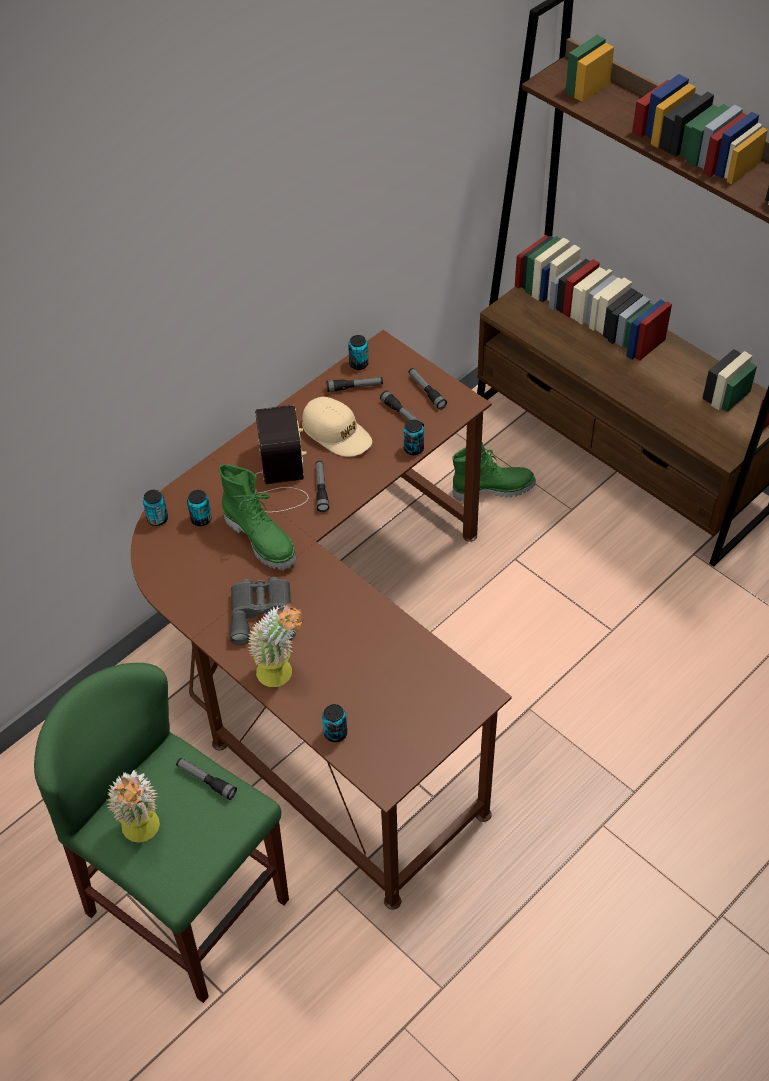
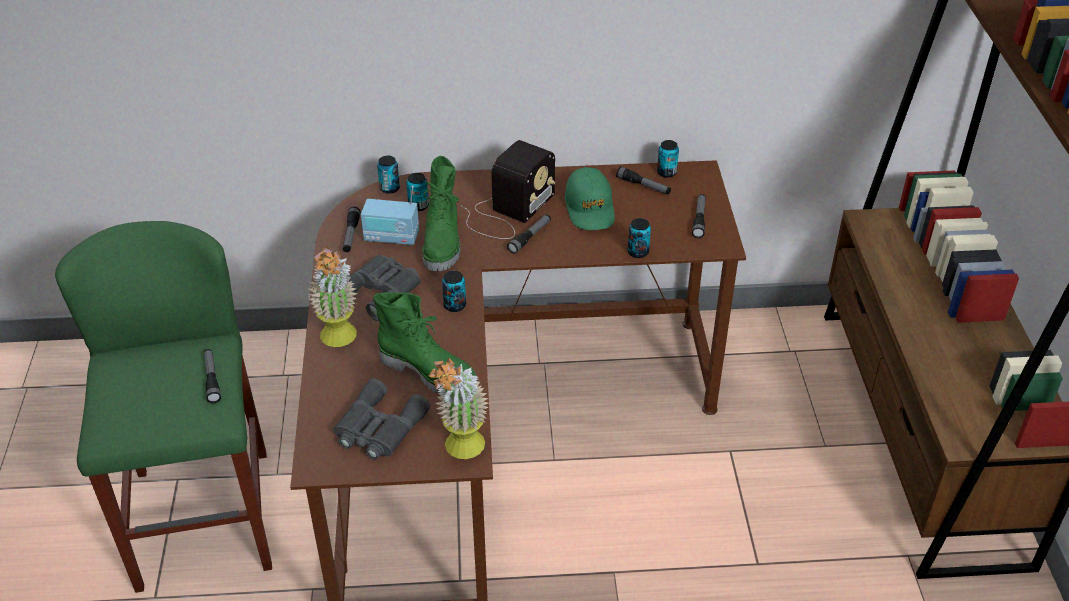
camera: 40 degrees right, 10 degrees down
potted plant [106,770,160,843] -> potted plant moved to [429,358,489,459]
beige cap [302,397,372,457] -> green cap [565,167,615,230]
can [322,704,347,742] -> can moved to [442,271,466,312]
flashlight [380,391,424,427] -> flashlight moved to [343,207,361,252]
green boot [452,442,536,501] -> green boot moved to [373,292,477,393]
none -> grey binoculars [333,378,430,460]
none -> radio [361,186,419,245]

